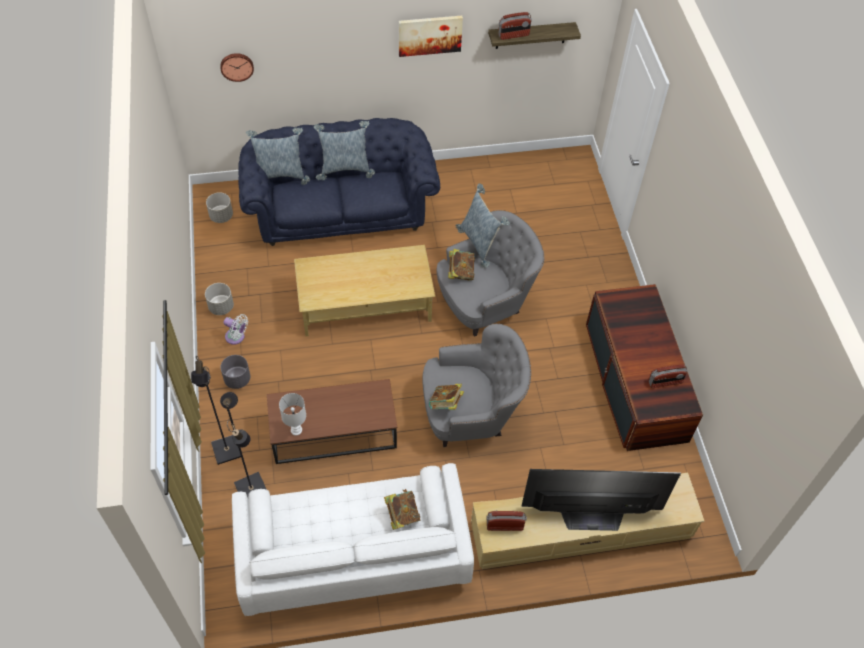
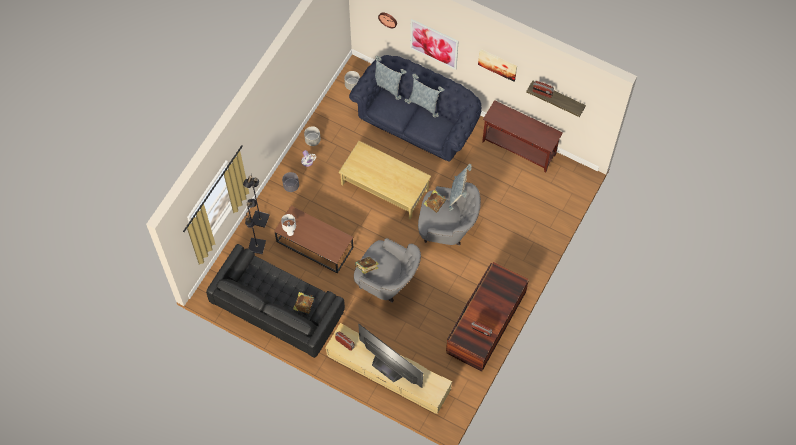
camera: 40 degrees right, 10 degrees up
white sofa [232,463,474,616] -> black sofa [206,244,345,358]
none -> picture [410,19,459,70]
none -> brown console table [482,100,563,173]

